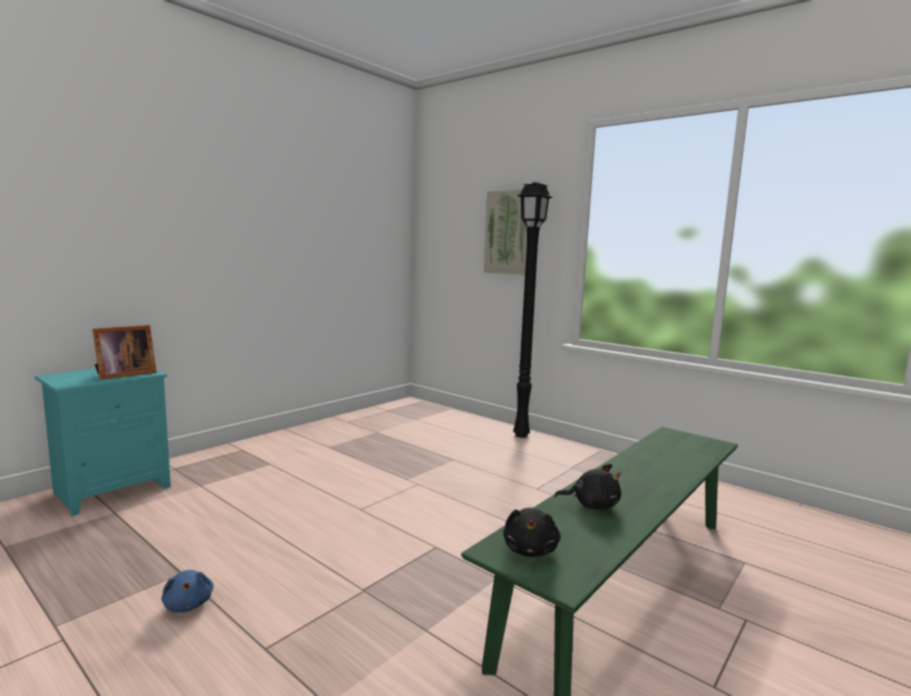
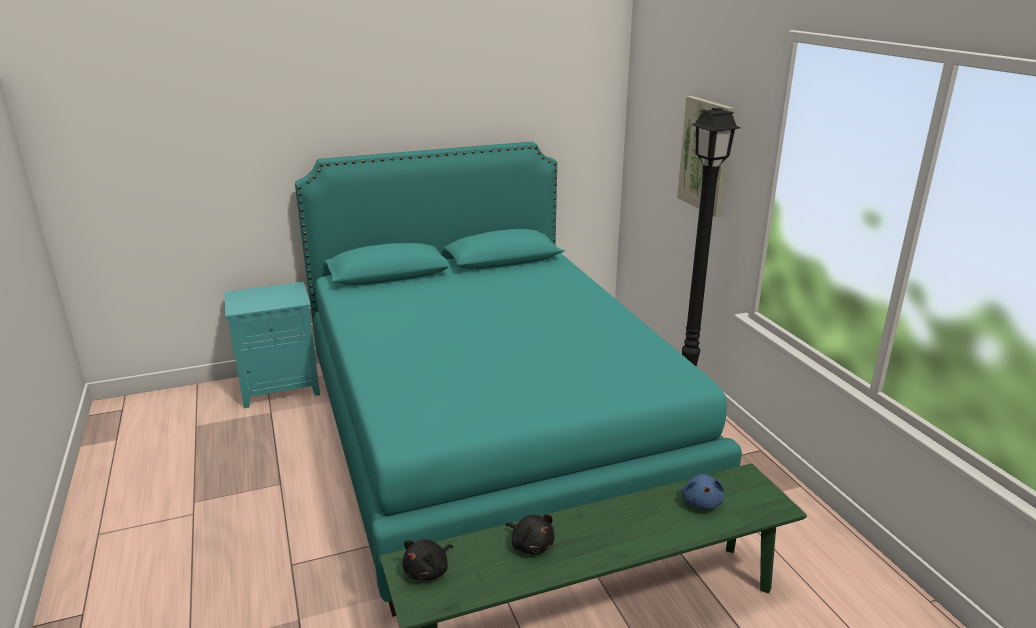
camera: 30 degrees right, 15 degrees up
picture frame [92,325,157,380] -> none
blue plush toy [161,570,213,612] -> blue plush toy moved to [682,474,724,509]
none -> turquoise bed [295,142,742,617]

